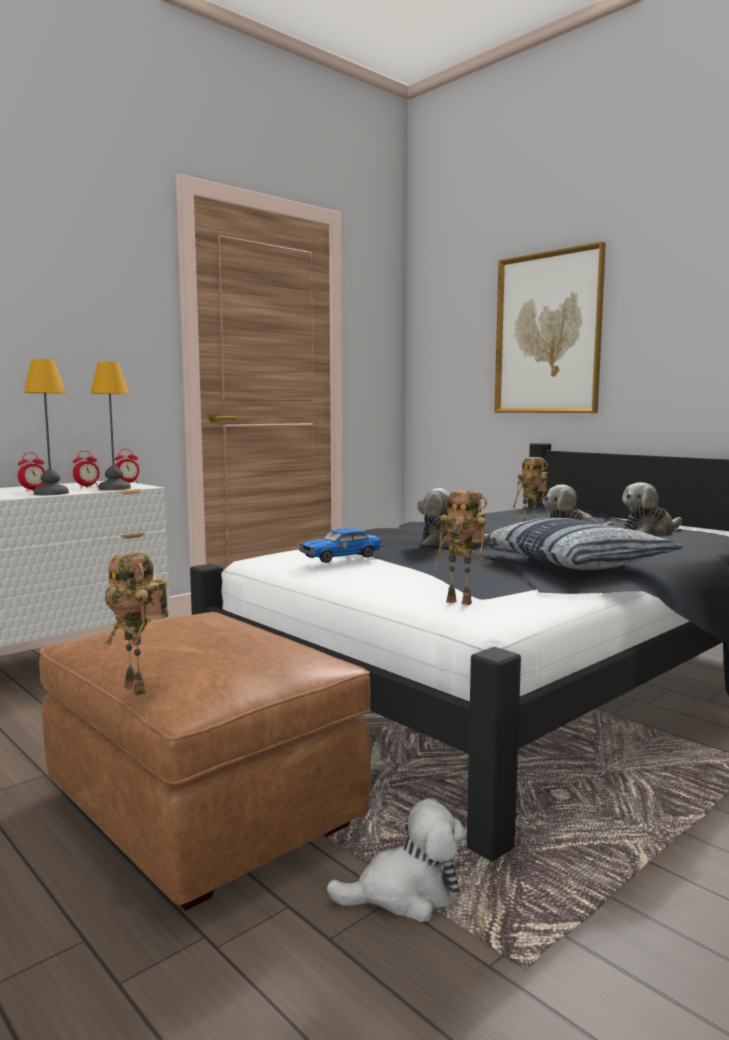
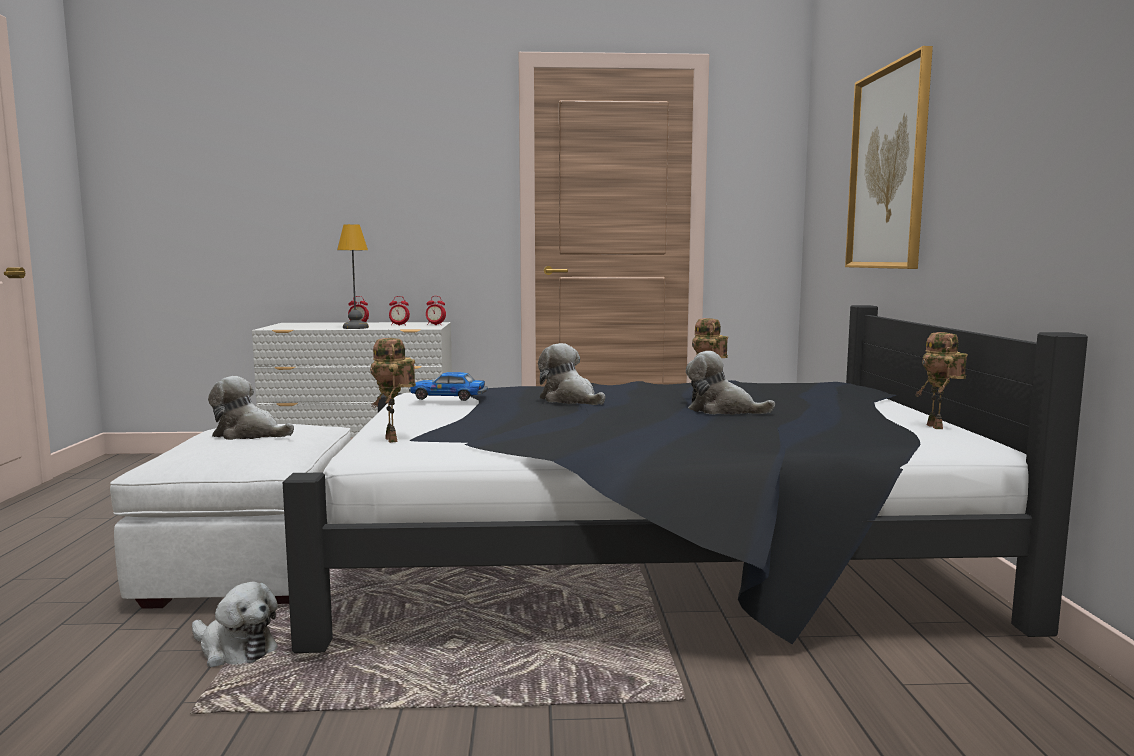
camera: 40 degrees right, 0 degrees up
brown ottoman [39,612,371,911] -> white ottoman [110,424,351,609]
table lamp [90,362,131,490] -> none
toy robot [103,553,169,696] -> toy robot moved to [916,332,968,429]
pillow [487,518,683,570] -> none
plush toy [622,482,682,535] -> plush toy moved to [208,376,294,440]

